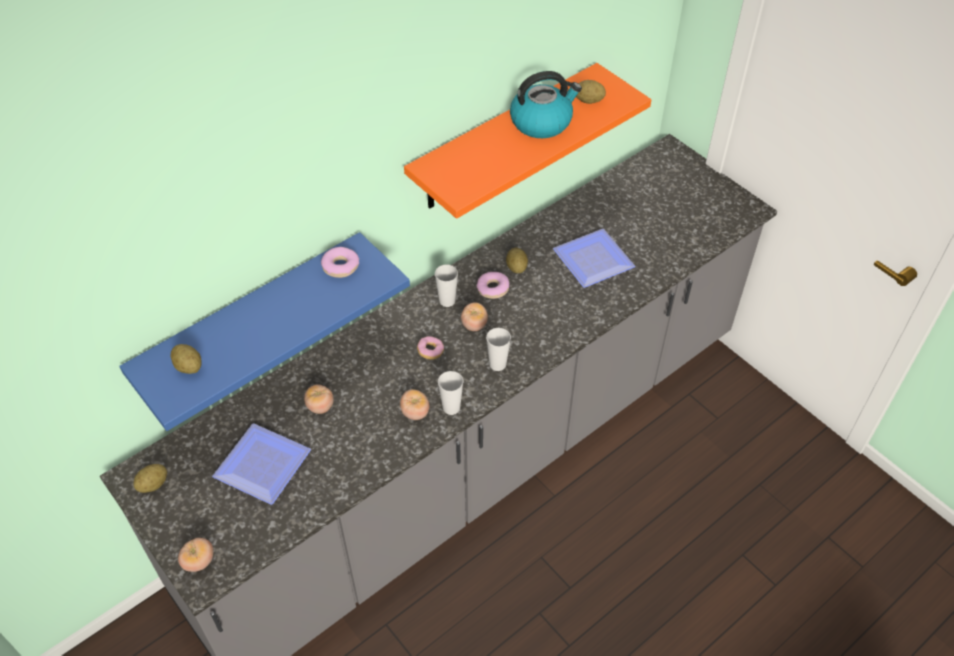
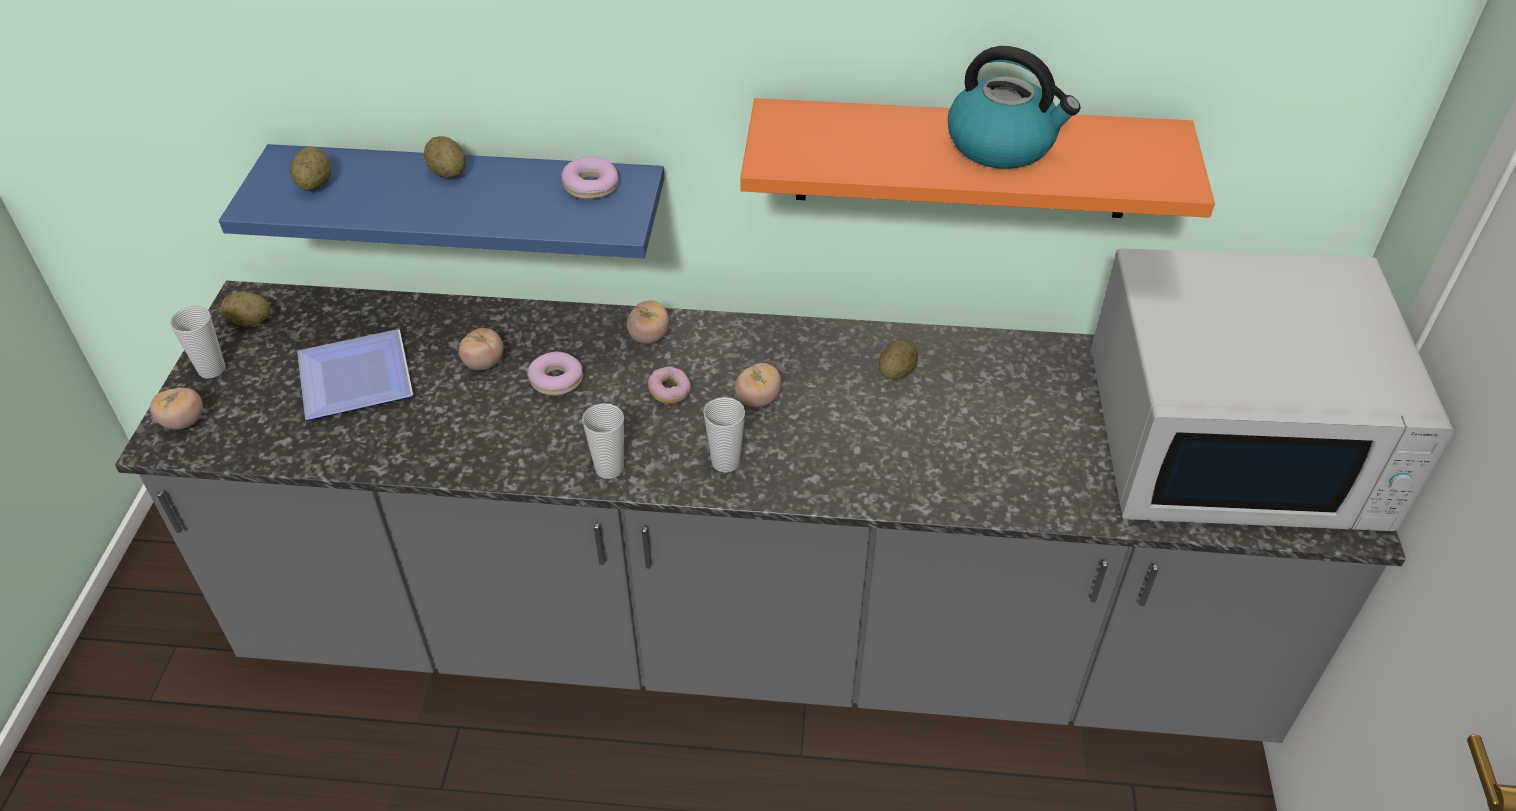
camera: 45 degrees right, 5 degrees down
tomato [400,389,429,420] -> tomato moved to [627,300,669,344]
cup [435,264,458,307] -> cup moved to [170,306,226,378]
donut [477,272,509,299] -> donut moved to [527,352,583,396]
plate [553,229,635,288] -> none
potato [576,80,606,104] -> potato moved to [424,136,466,178]
none -> white microwave [1091,248,1454,531]

